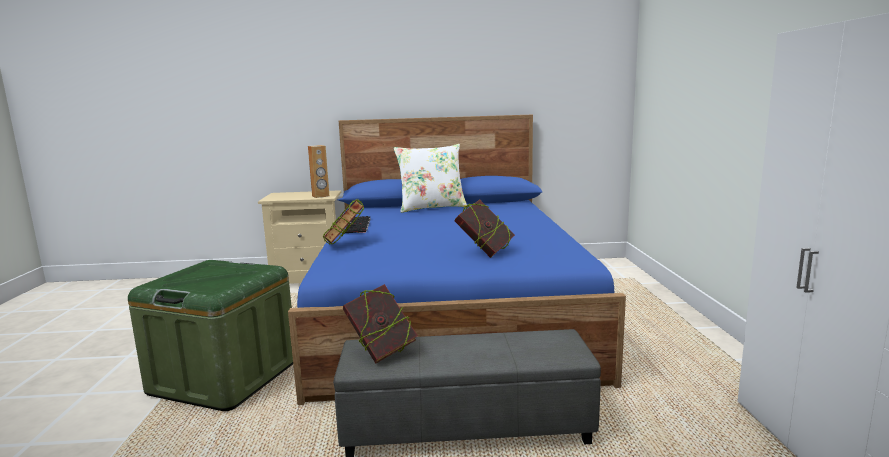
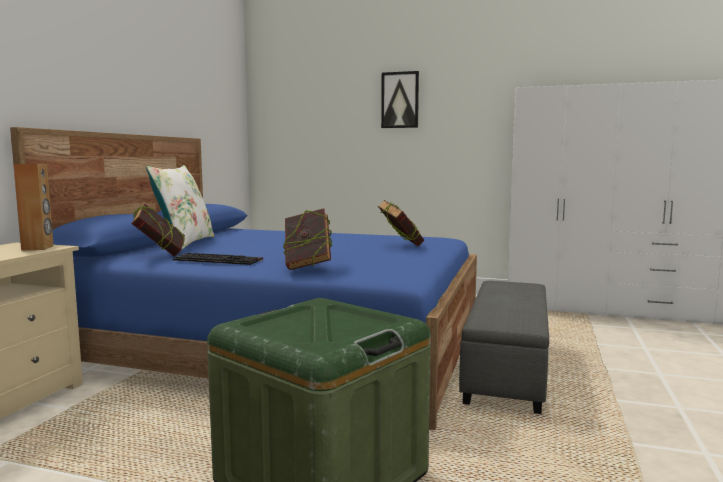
camera: 70 degrees left, 5 degrees down
book [343,284,418,364] -> book moved to [132,203,185,257]
none -> picture [381,71,419,128]

